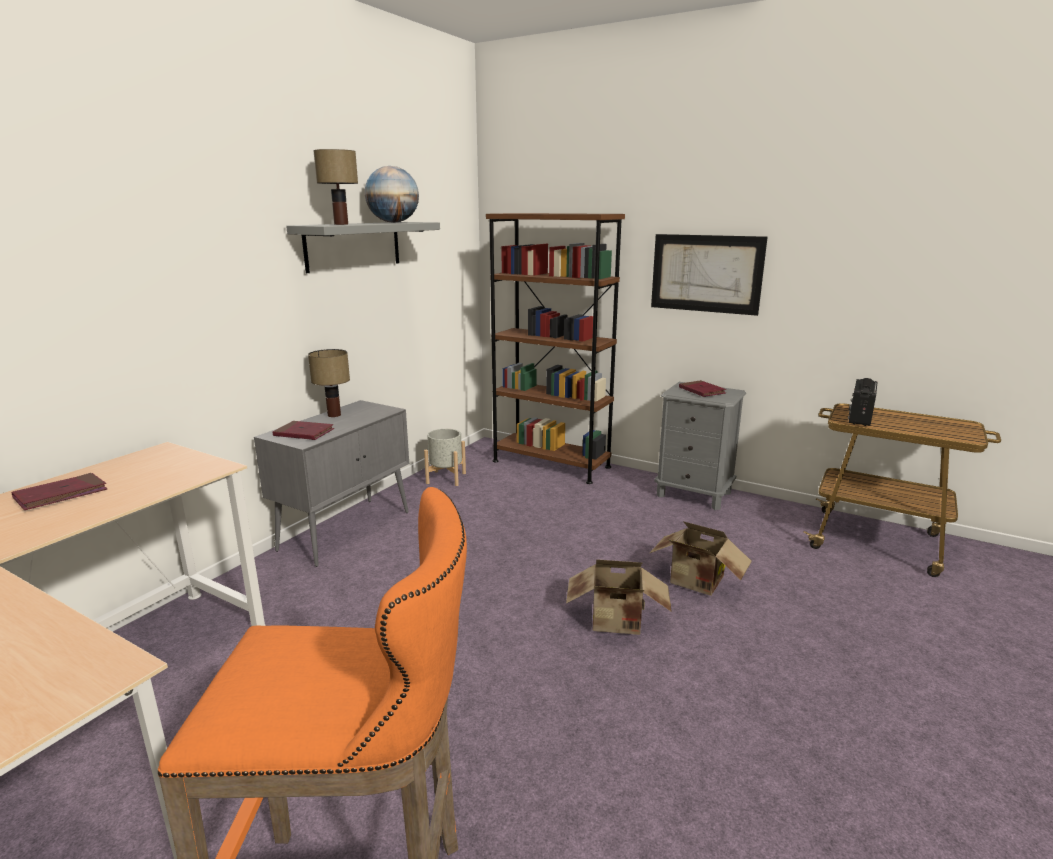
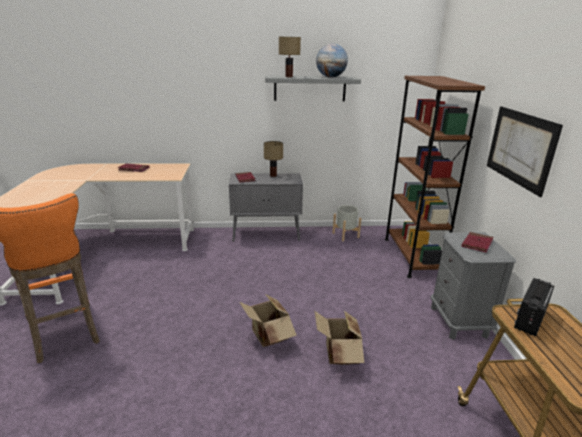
camera: 55 degrees right, 5 degrees up
radio [848,378,878,426] -> radio turned 45 degrees counterclockwise [514,278,554,336]

